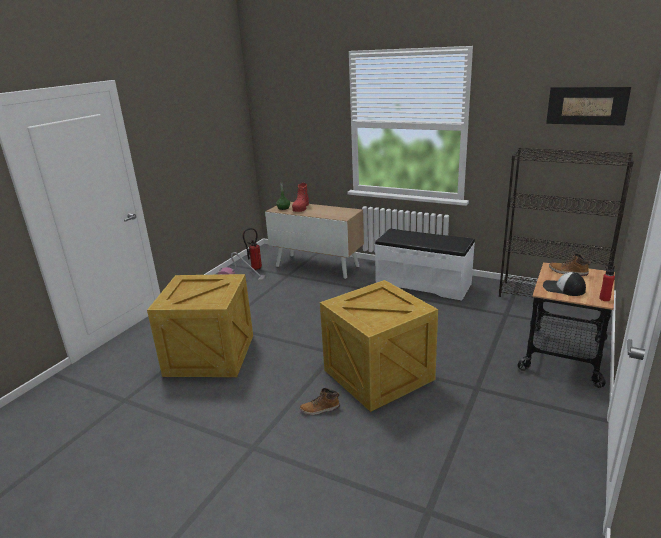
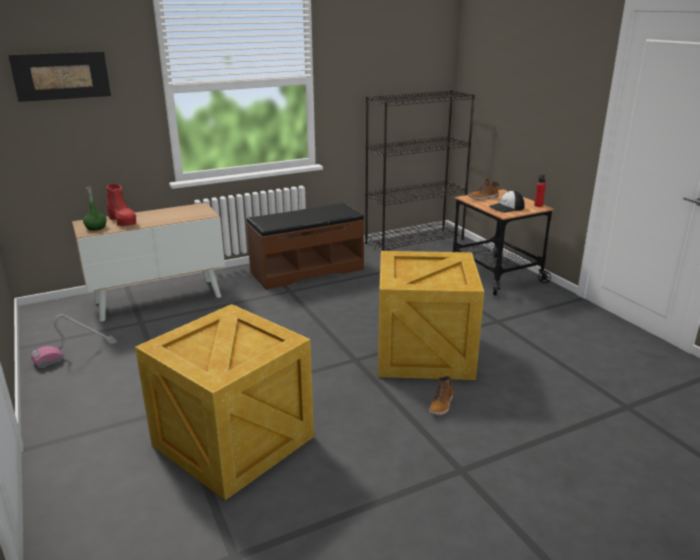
camera: 55 degrees left, 0 degrees up
fire extinguisher [243,228,262,270] -> none
white bench [375,229,475,301] -> brown bench [246,203,365,290]
picture [546,87,631,126] -> picture moved to [8,52,111,102]

